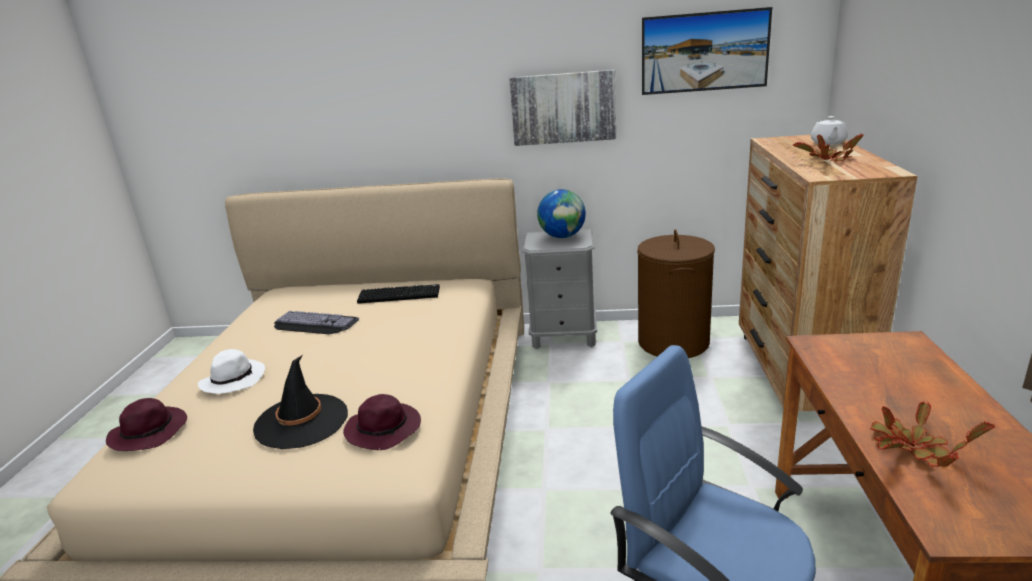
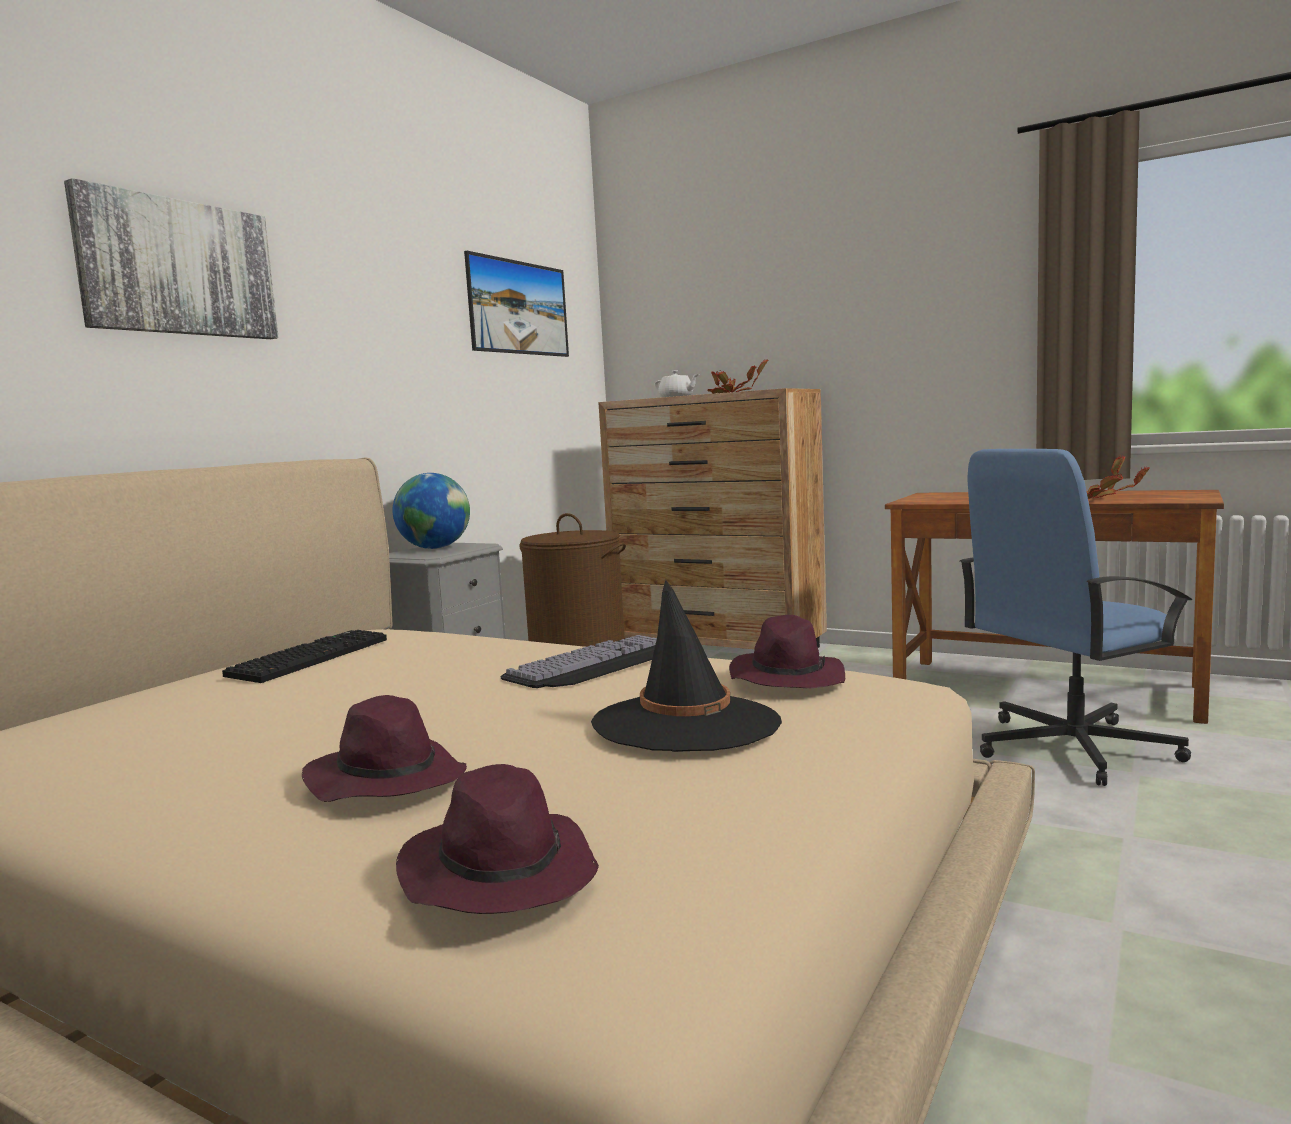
camera: 65 degrees left, 15 degrees down
white hat [198,349,265,394] -> purple hat [302,695,467,802]
keyboard [274,311,359,334] -> keyboard moved to [501,635,657,688]
picture [509,70,616,146] -> picture moved to [64,178,279,339]

